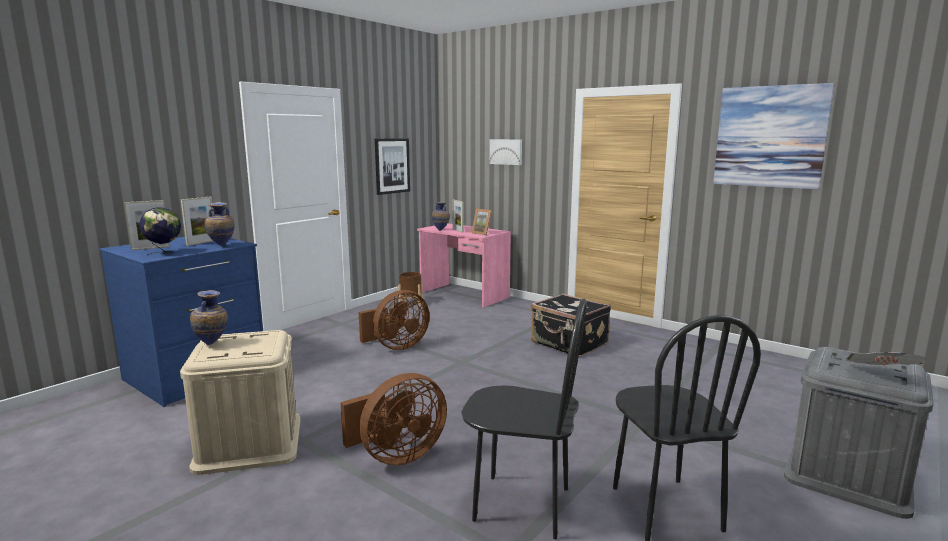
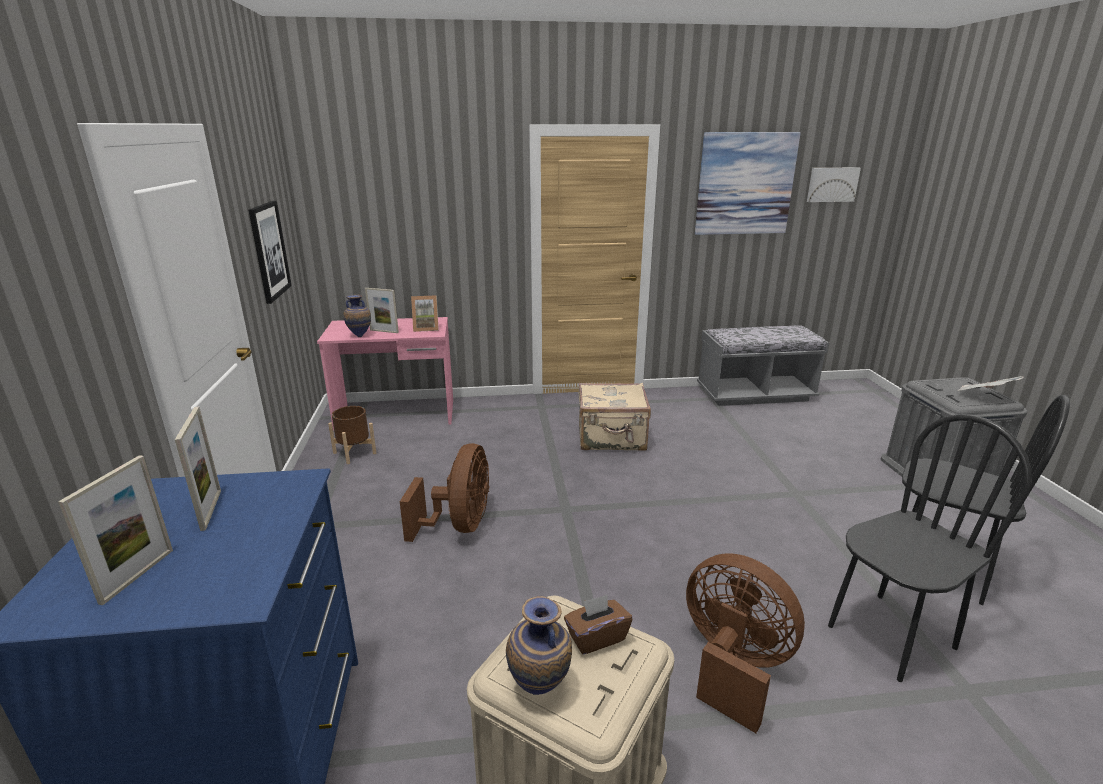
camera: 45 degrees left, 10 degrees up
globe [139,207,181,256] -> none
vase [205,202,235,246] -> none
brown fan [341,373,447,465] -> brown fan turned 60 degrees counterclockwise [686,553,805,733]
picture [489,139,522,165] -> picture moved to [807,167,861,202]
black suitcase [531,294,611,357] -> beige suitcase [579,383,651,451]
none -> brown tissue box [564,595,632,654]
none -> grey bench [697,325,829,406]

